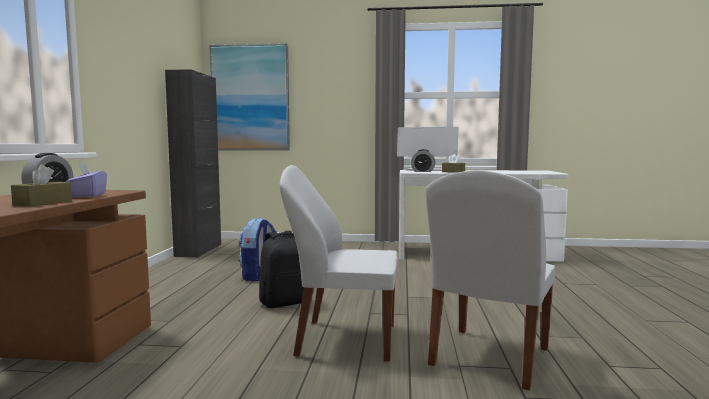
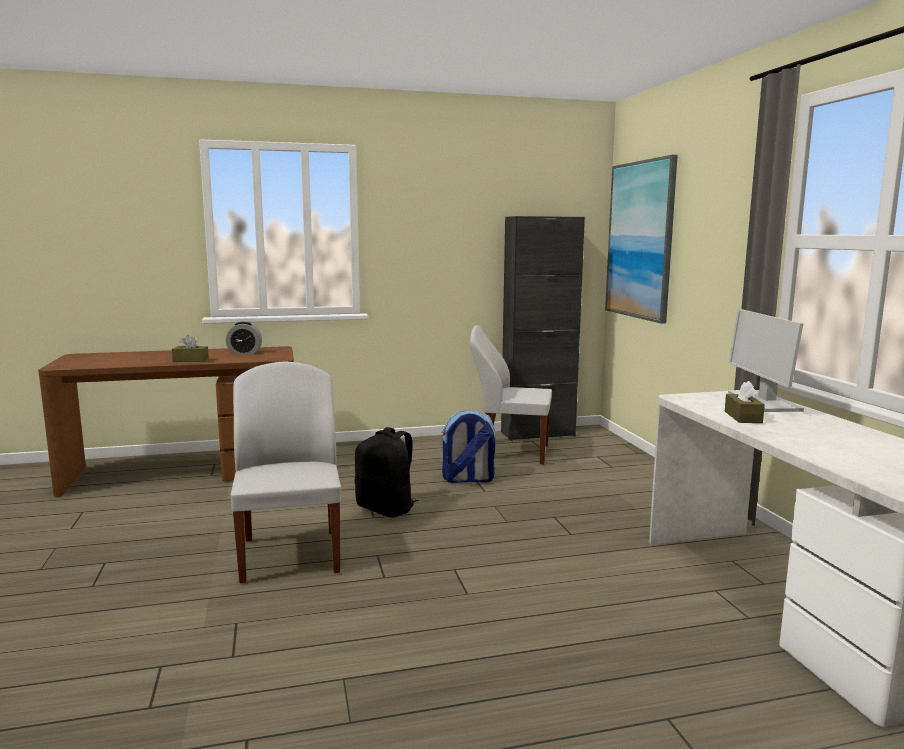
camera: 70 degrees right, 5 degrees up
purple tissue box [66,164,107,197] -> none
alarm clock [411,149,436,172] -> none
white chair [426,170,555,390] -> white chair moved to [470,325,552,465]

